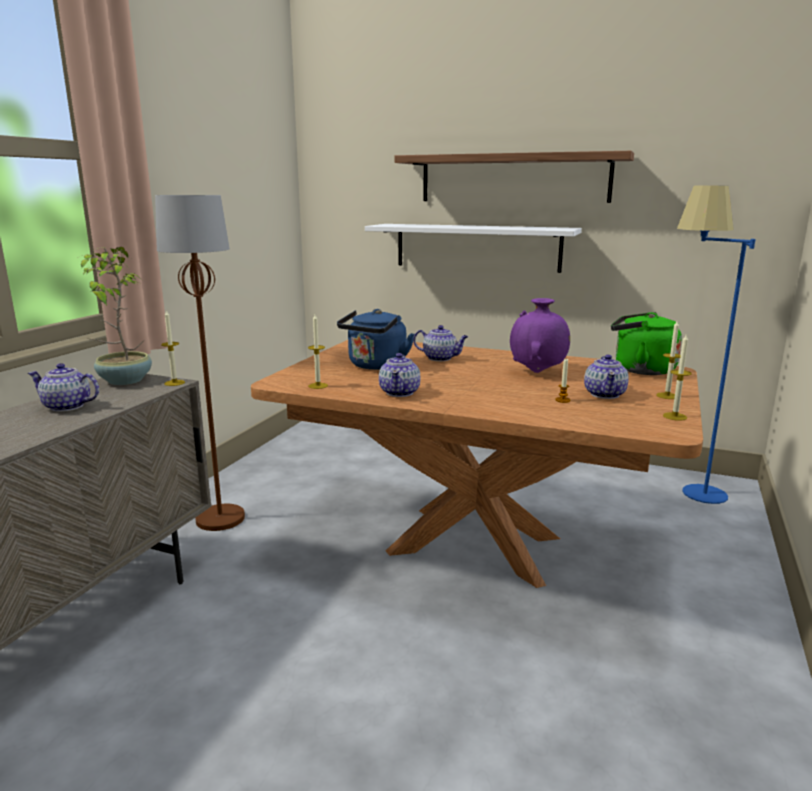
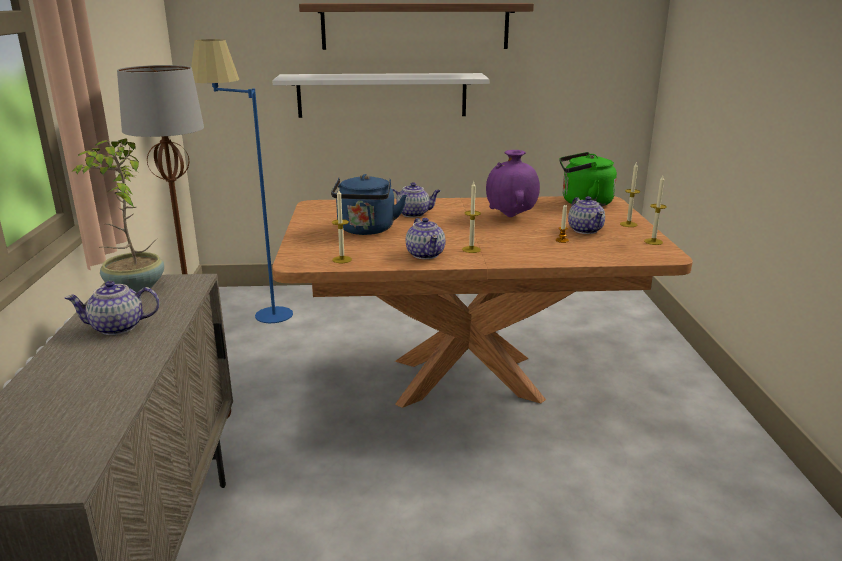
camera: 25 degrees left, 5 degrees up
candle [161,310,185,386] -> candle moved to [462,182,481,253]
blue floor lamp [677,186,756,504] -> blue floor lamp moved to [191,39,293,323]

